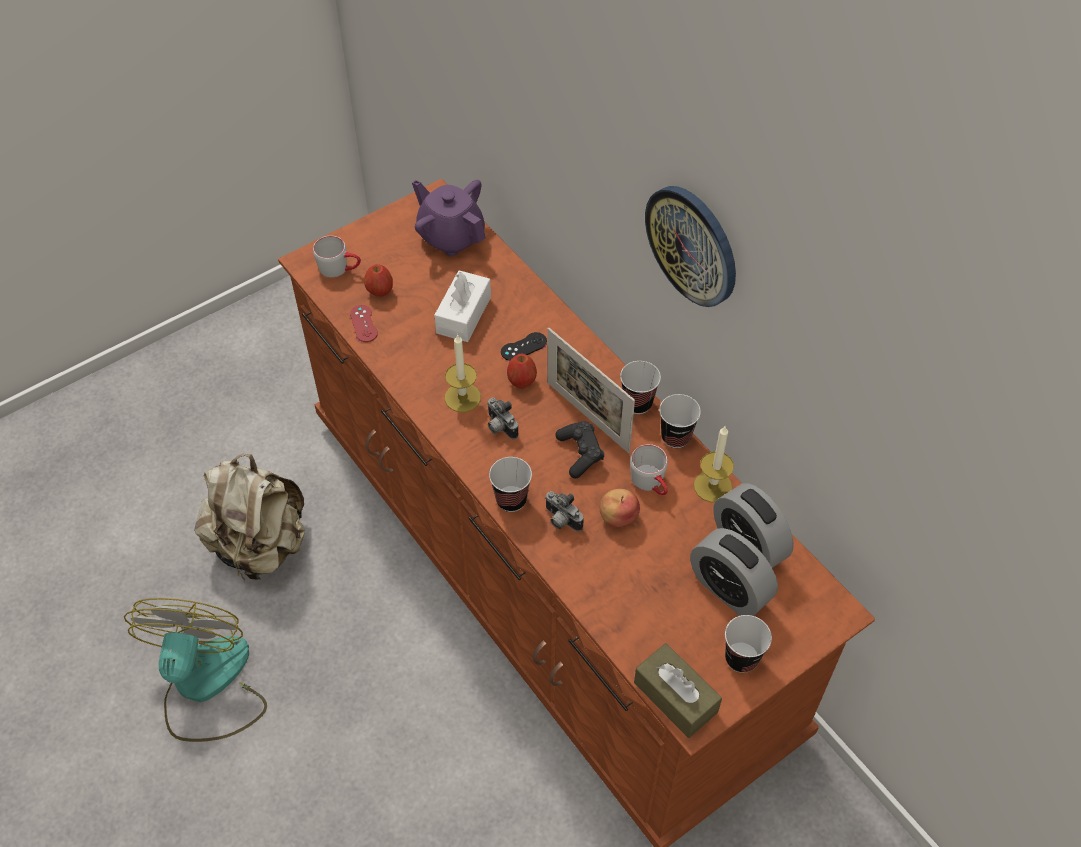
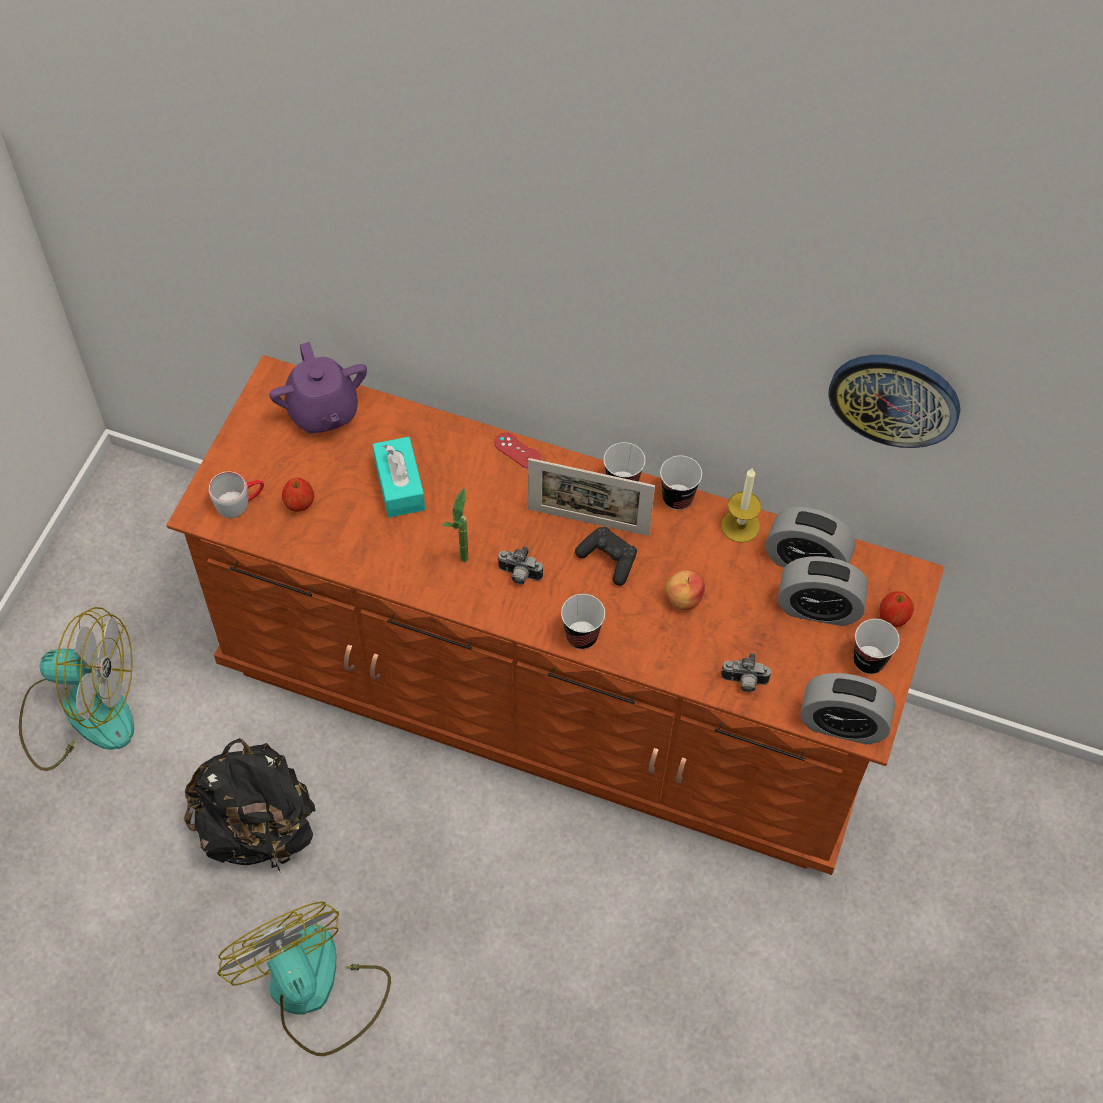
camera: 35 degrees left, 5 degrees up
beige backpack [194,454,305,581] -> black backpack [184,738,316,871]
red game controller [350,305,378,342] -> red game controller moved to [495,432,541,468]
purple teapot [412,180,486,256] -> purple teapot turned 120 degrees counterclockwise [269,342,367,434]
white tissue box [434,270,491,342] -> turquoise tissue box [373,437,425,517]
candle [445,334,481,412] -> potted plant [442,488,469,562]
black game controller [501,332,547,361] -> none
apple [507,353,537,388] -> apple moved to [879,591,914,627]
camera [545,491,584,531] -> camera moved to [721,653,771,692]
grey mug [630,444,668,495] -> none
brown tissue box [634,643,722,738] -> alarm clock [801,673,895,744]
wall clock [645,186,736,307] -> wall clock moved to [828,355,961,448]
none -> fan [19,607,134,771]

